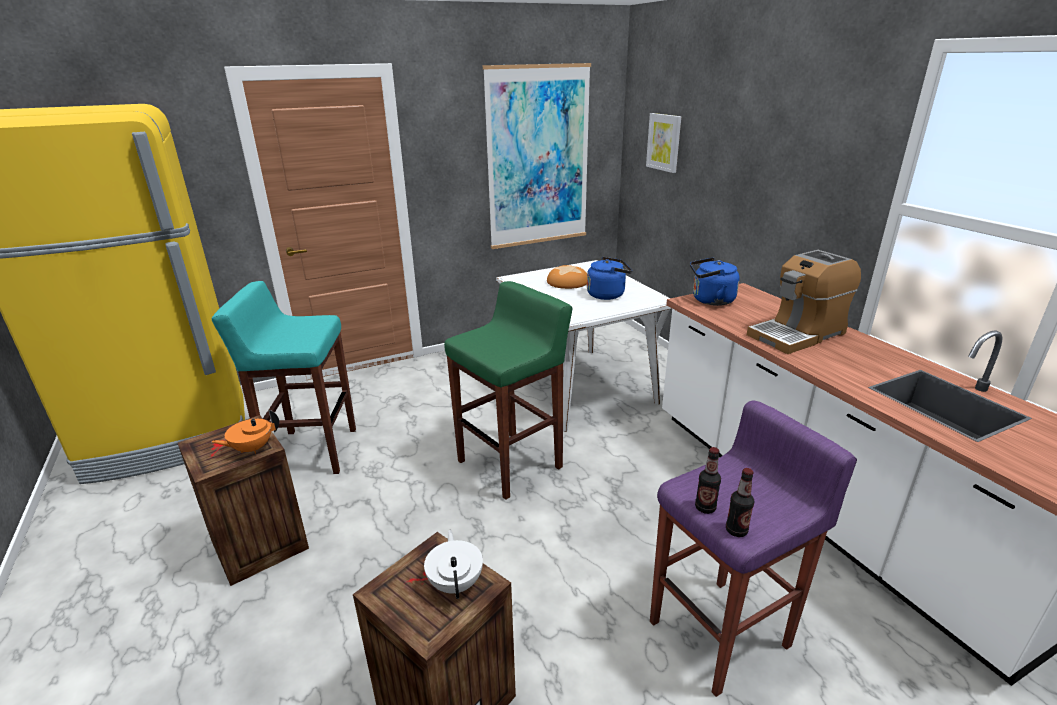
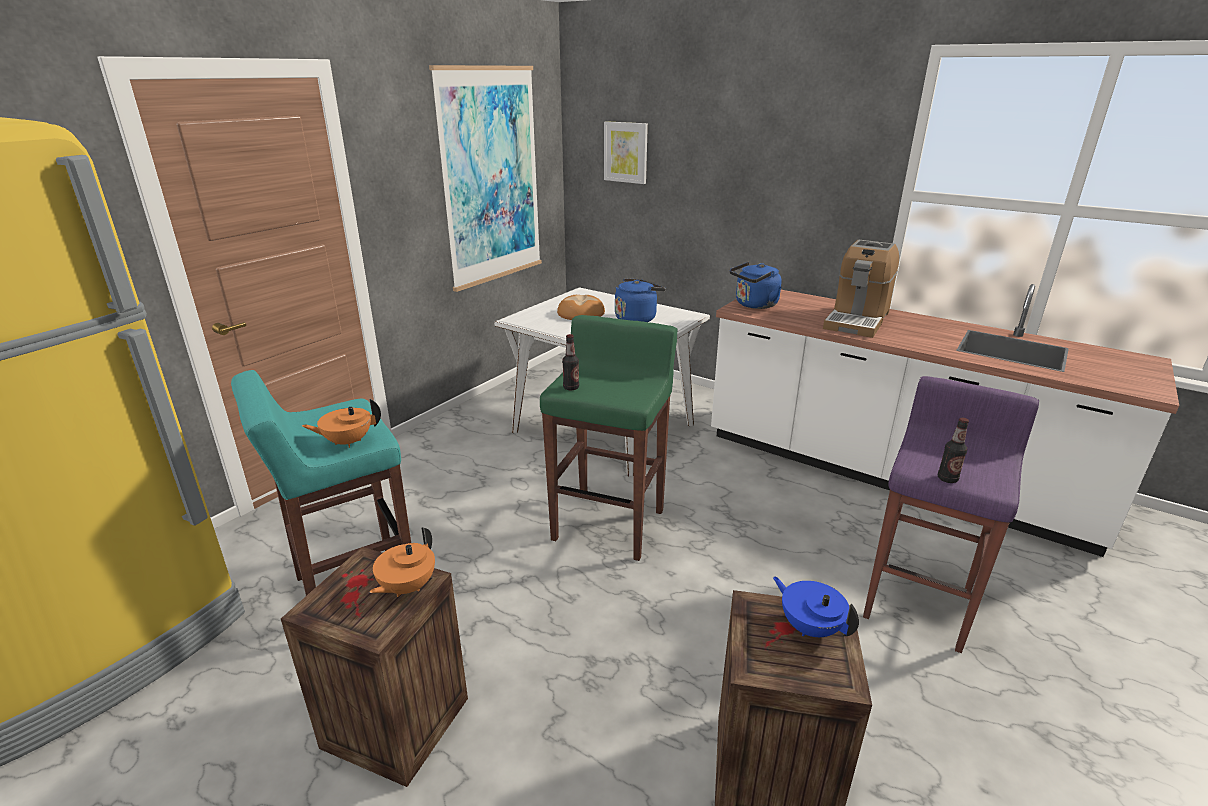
camera: 30 degrees left, 0 degrees up
white teapot [424,530,483,599] -> blue teapot [773,577,859,637]
bottle [726,468,754,537] -> bottle moved to [562,334,579,390]
none -> orange teapot [302,399,381,448]

